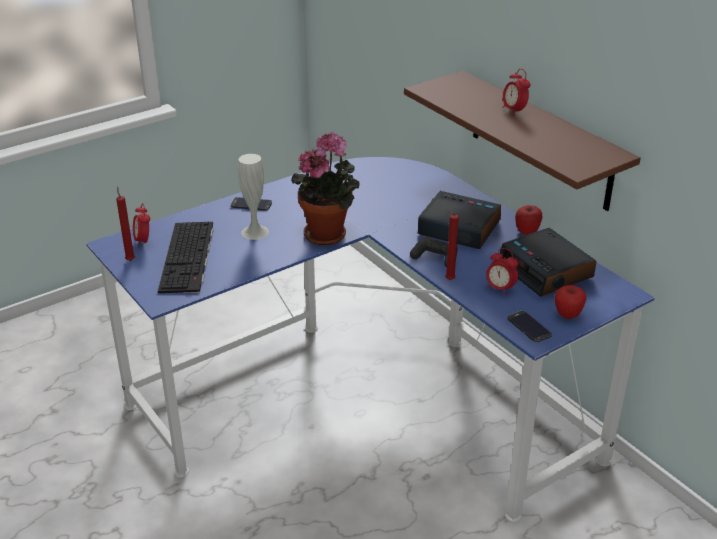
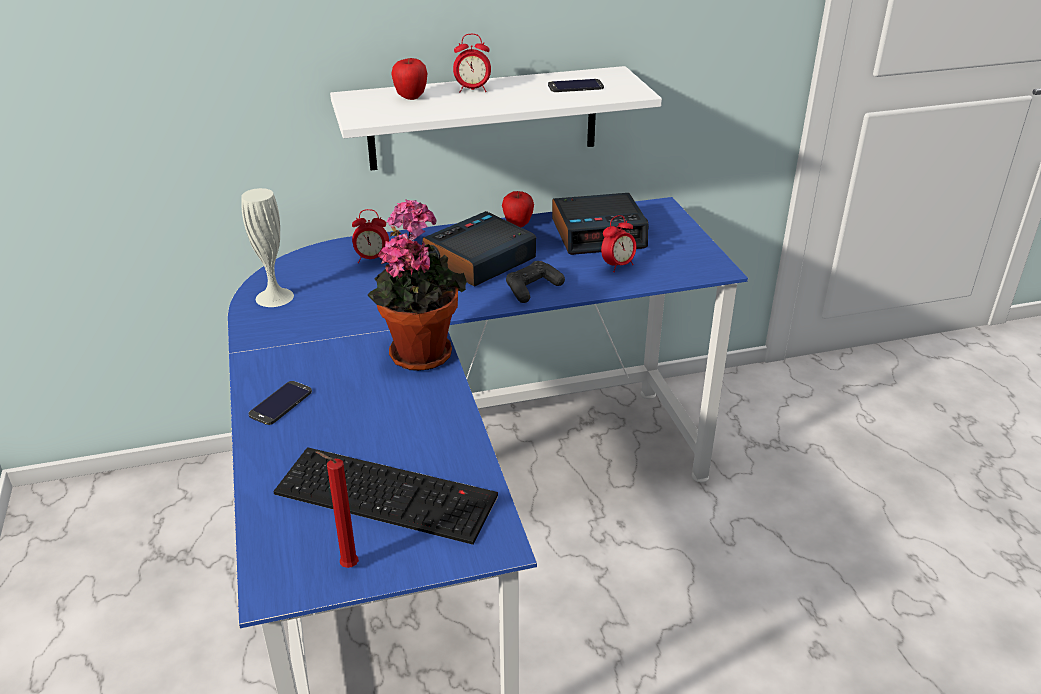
camera: 70 degrees left, 0 degrees up
alarm clock [133,203,150,248] -> alarm clock moved to [352,209,389,263]
white vase [238,154,269,240] -> white vase moved to [241,188,294,307]
brown shelf [404,71,641,211] -> white shelf [330,66,662,170]
red candle [445,210,459,280] -> none
phone [507,311,552,342] -> phone moved to [548,79,604,92]
apple [554,285,586,319] -> apple moved to [392,58,427,100]

